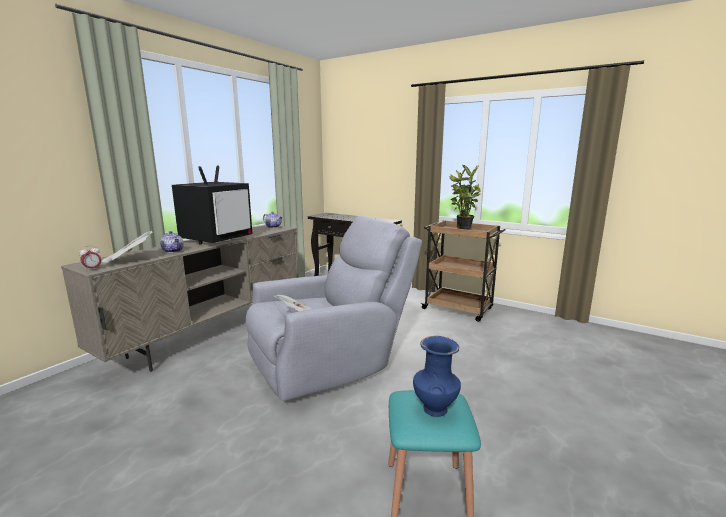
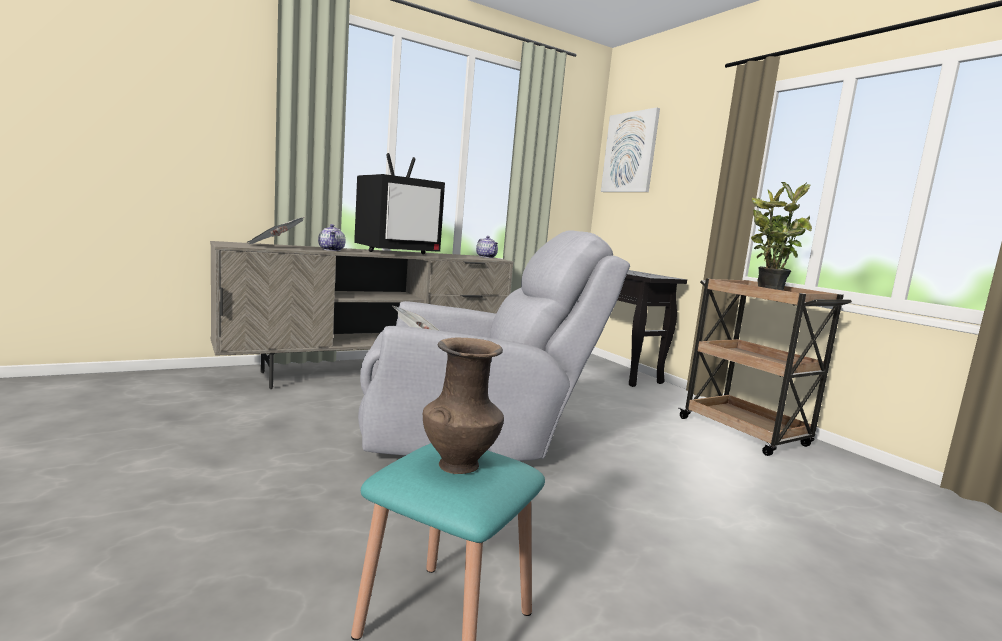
camera: 25 degrees right, 5 degrees down
alarm clock [79,246,101,270] -> none
blue vase [413,336,461,417] -> brown vase [423,337,504,474]
none -> picture [601,107,660,192]

